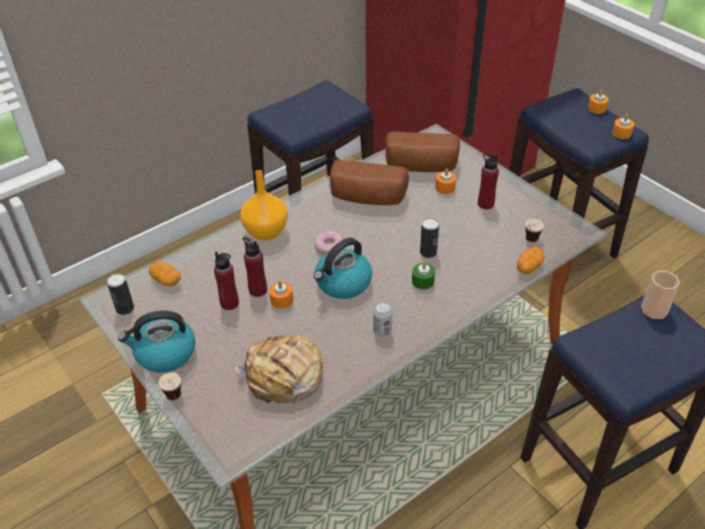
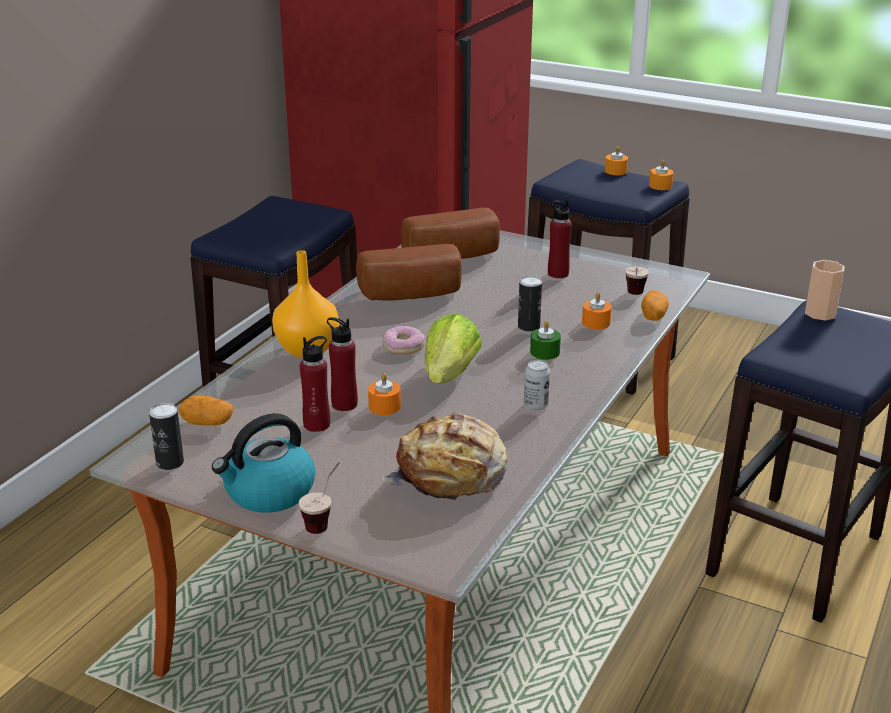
camera: 25 degrees left, 15 degrees down
kettle [314,238,372,299] -> lettuce [425,313,482,384]
orange candle [435,169,456,194] -> orange candle moved to [582,292,612,329]

